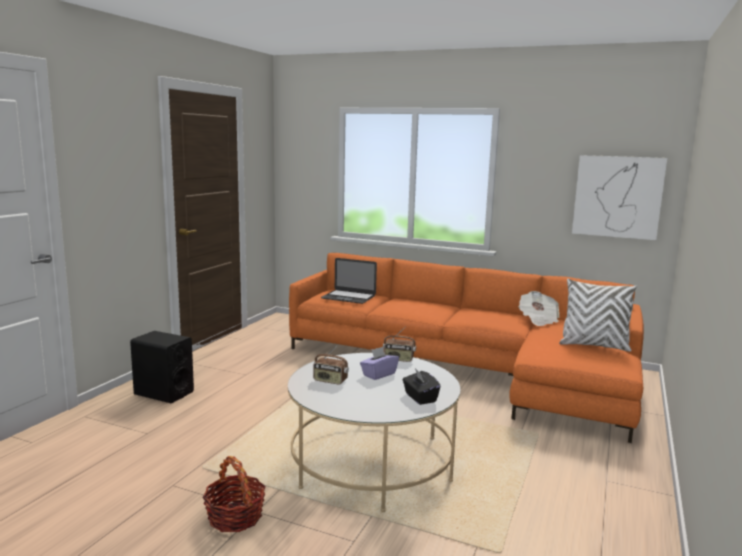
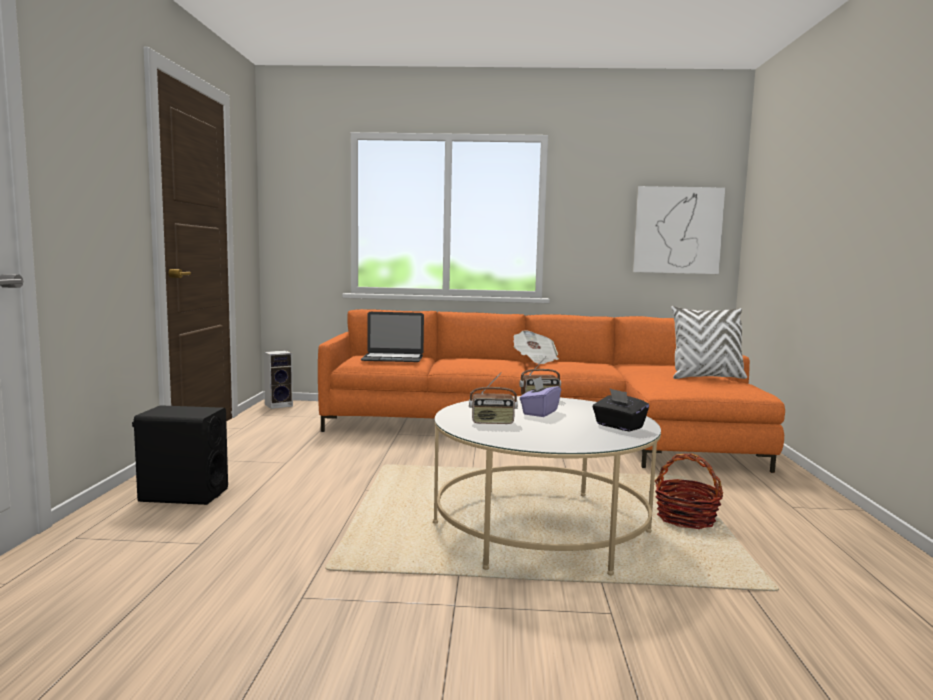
camera: 20 degrees left, 5 degrees down
basket [202,456,266,532] -> basket moved to [655,453,723,529]
newspaper [519,291,559,326] -> newspaper moved to [513,330,559,364]
none -> speaker [264,350,293,409]

